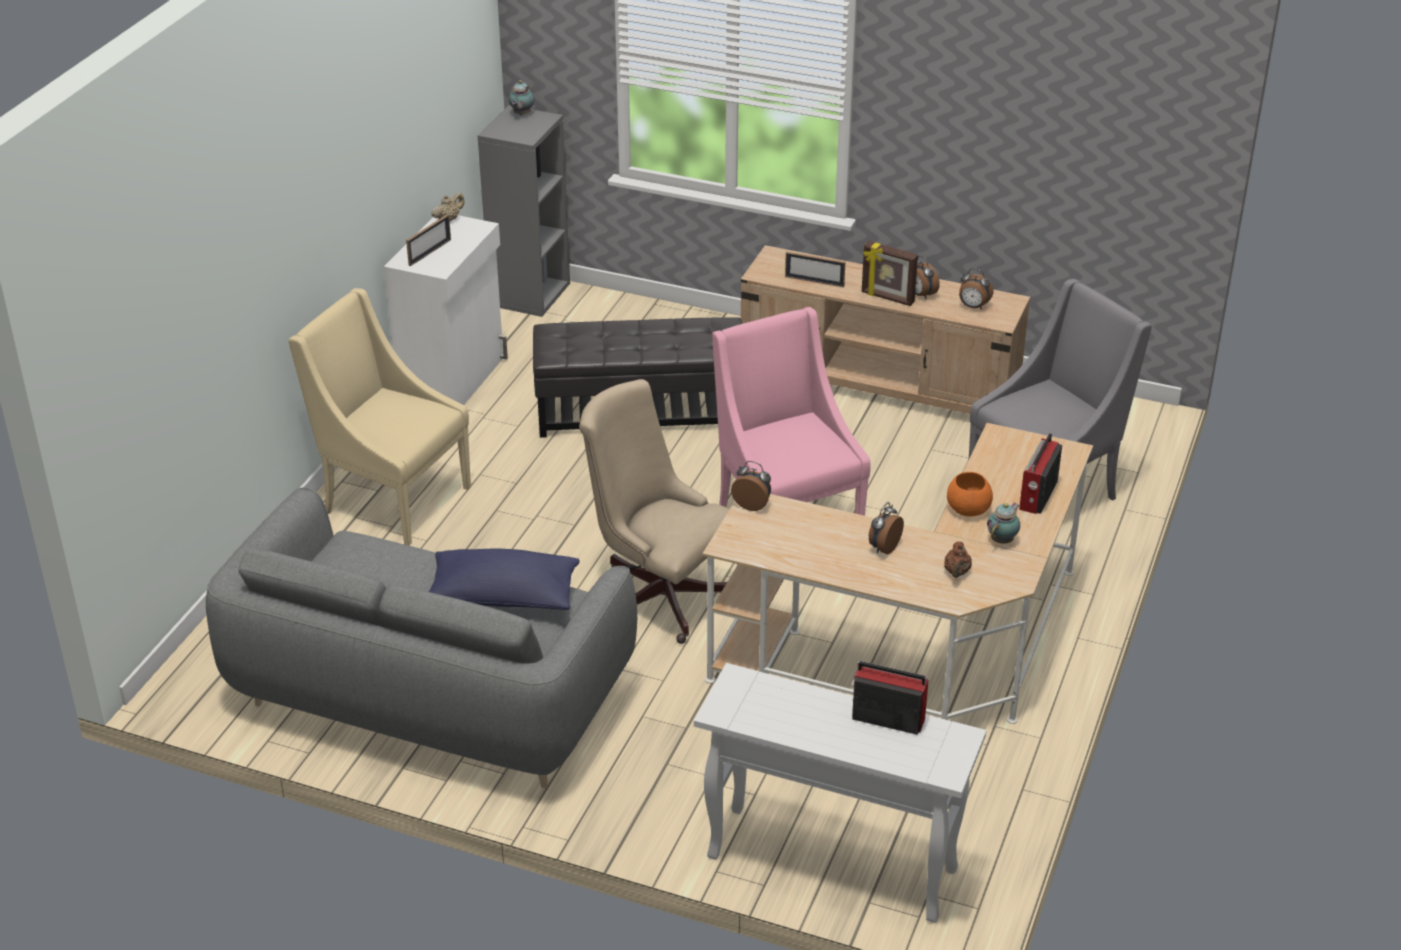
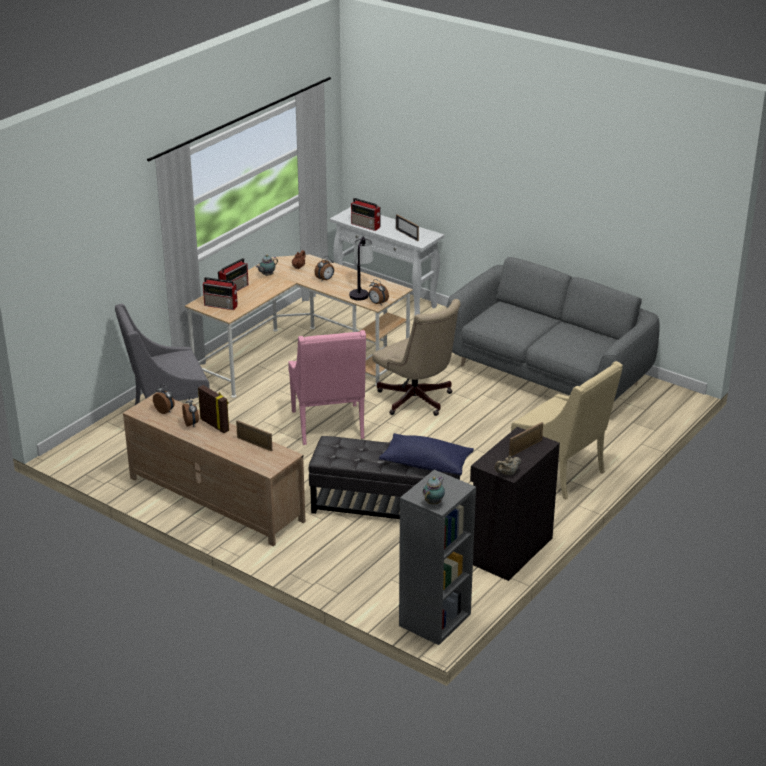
camera: 165 degrees left, 5 degrees down
white cabinet [384,215,508,405] -> black cabinet [470,427,560,581]
blue pillow [429,548,580,610] -> blue pillow moved to [379,433,474,475]
orange bowl [947,472,993,517] -> none
none -> radio [203,277,238,310]
none -> table lamp [349,237,373,301]
none -> picture frame [396,214,419,241]

